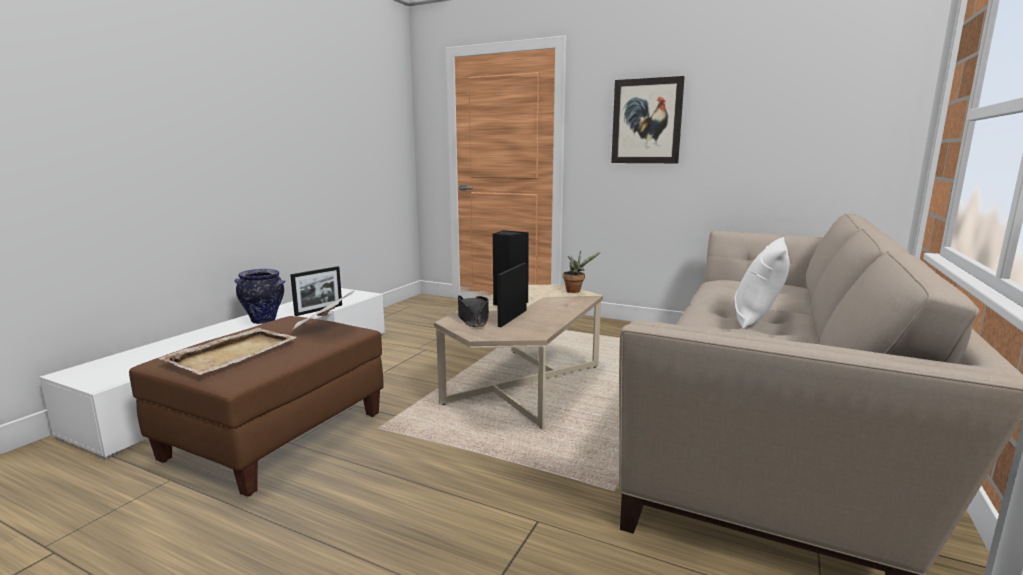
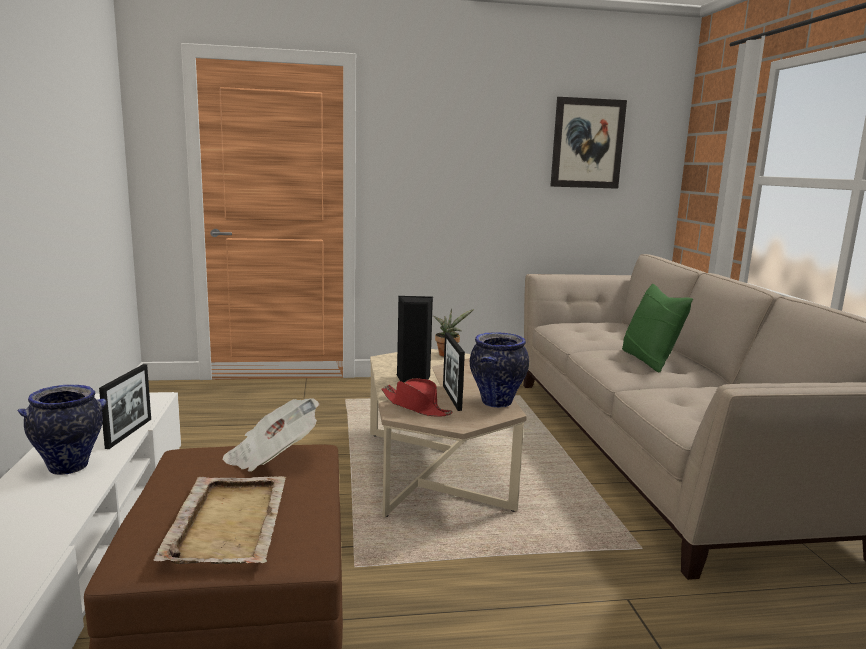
camera: 35 degrees left, 0 degrees up
black hat [458,295,489,327] -> red hat [381,378,453,417]
picture [611,76,685,163] -> picture moved to [550,97,627,189]
white pillow [734,237,790,329] -> green pillow [622,284,693,372]
none -> vase [470,332,529,408]

